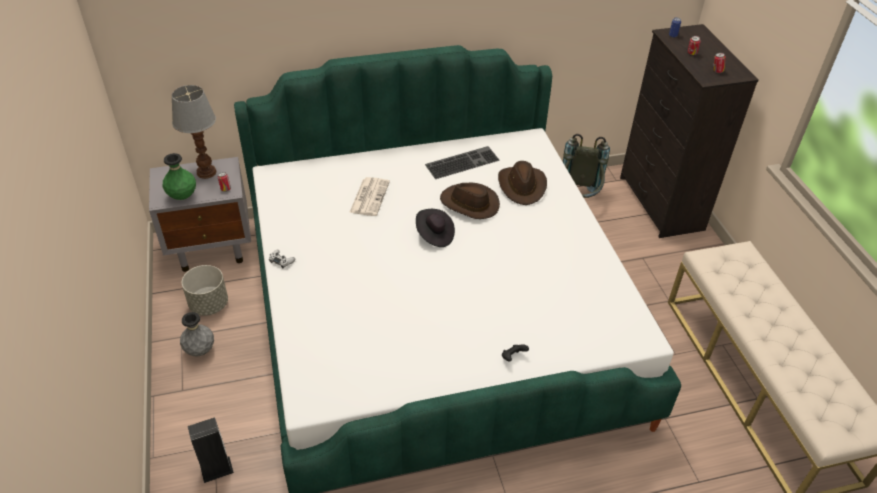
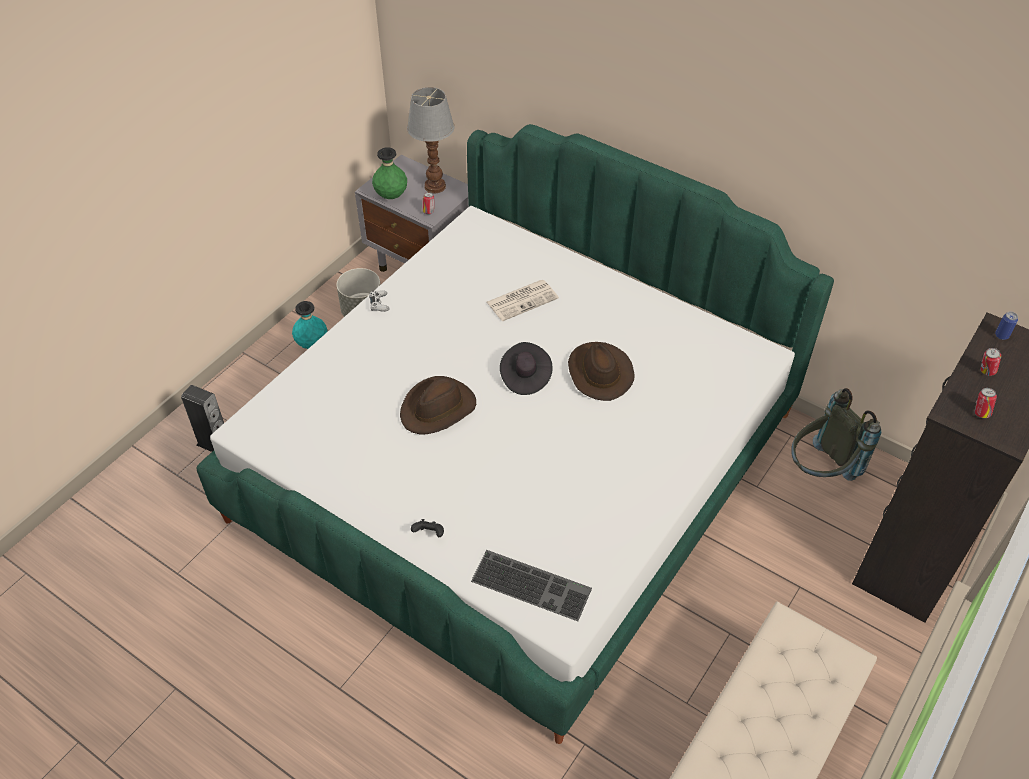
camera: 50 degrees right, 5 degrees up
grey vase [180,312,214,356] -> turquoise vase [292,301,327,349]
keyboard [425,146,500,179] -> keyboard moved to [471,550,592,621]
brown hat [498,161,547,205] -> brown hat moved to [400,376,476,434]

